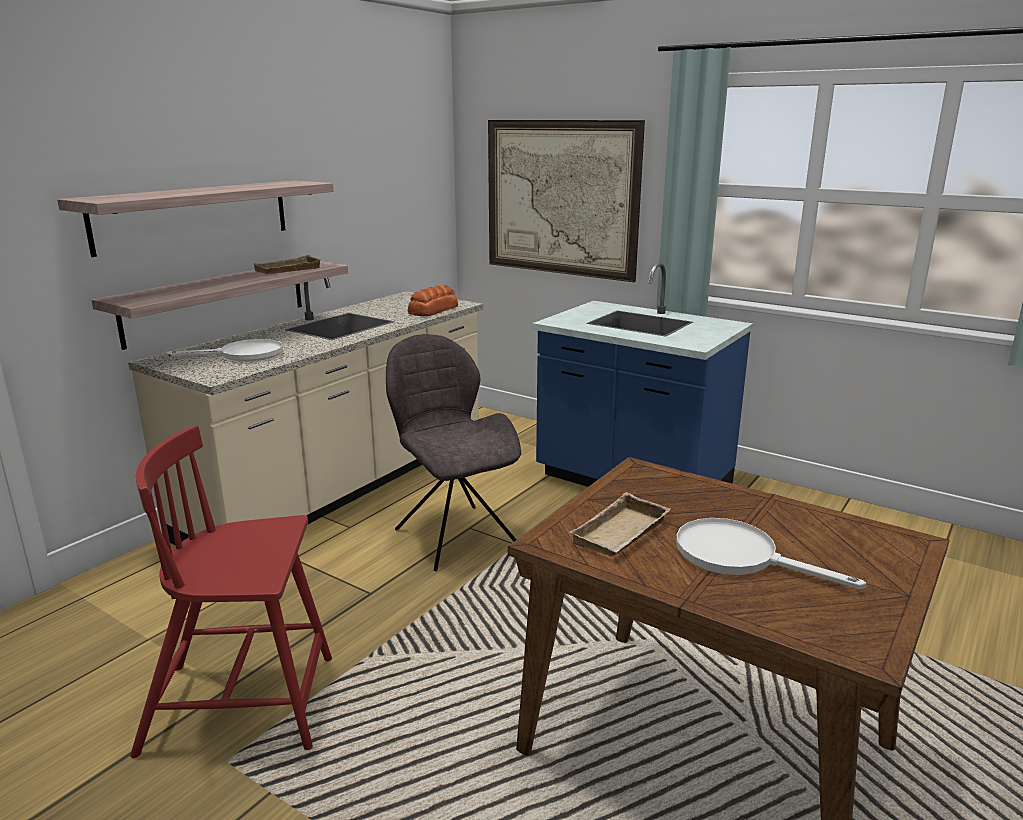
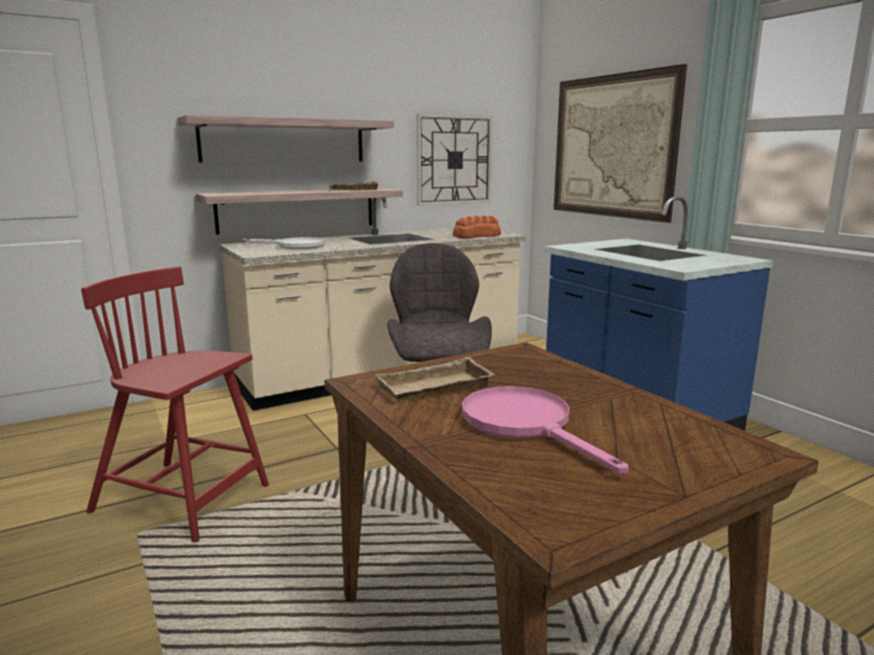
camera: 25 degrees right, 5 degrees down
white frying pan [676,518,866,589] -> pink frying pan [462,386,628,474]
none -> wall clock [416,114,493,206]

